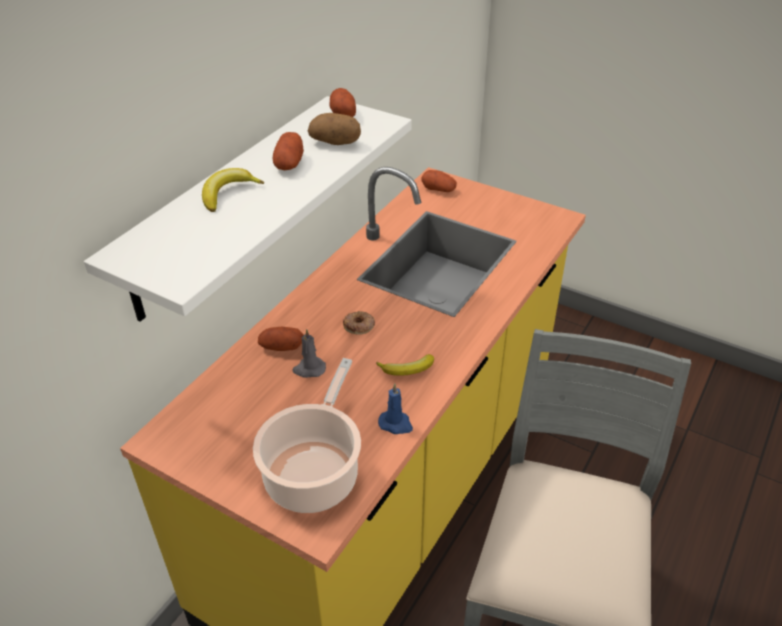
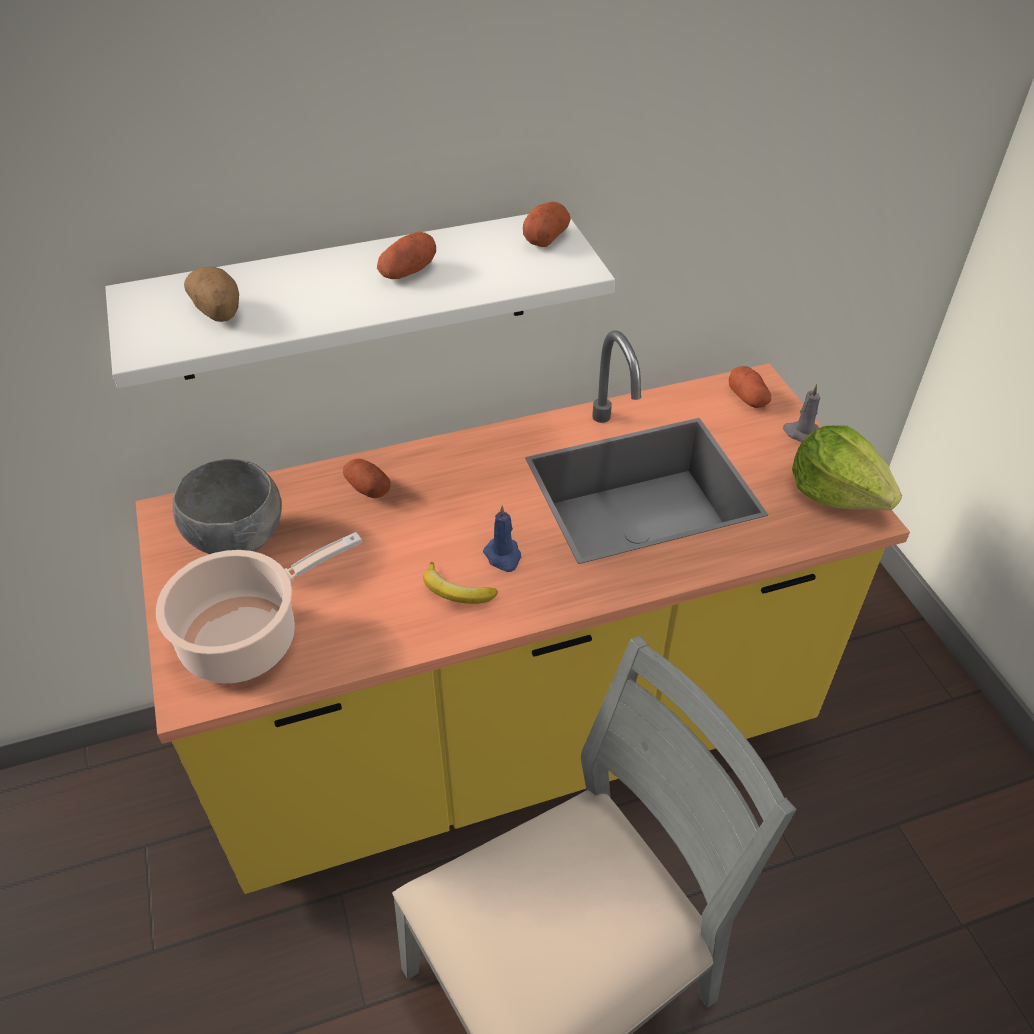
camera: 40 degrees right, 5 degrees up
banana [202,168,264,212] -> none
grey candle [292,329,326,378] -> grey candle moved to [783,384,820,442]
potato [308,113,361,145] -> potato moved to [184,266,239,322]
donut [343,311,375,335] -> none
blue candle [378,383,413,434] -> blue candle moved to [483,506,521,572]
none -> grey bowl [173,459,282,554]
none -> lettuce [792,425,902,510]

